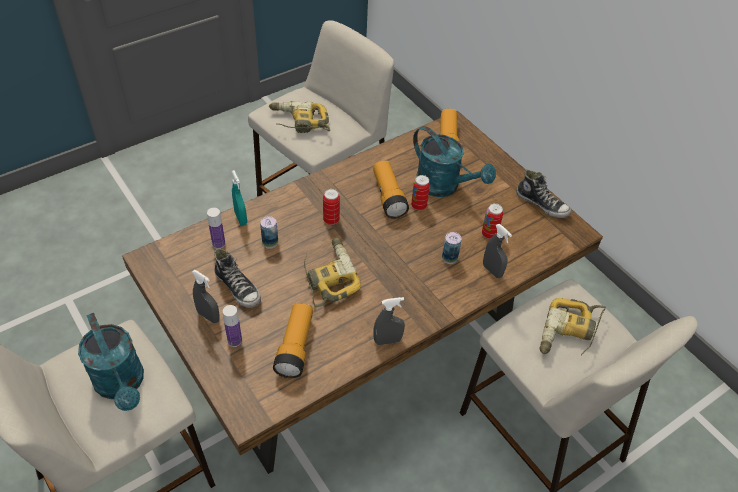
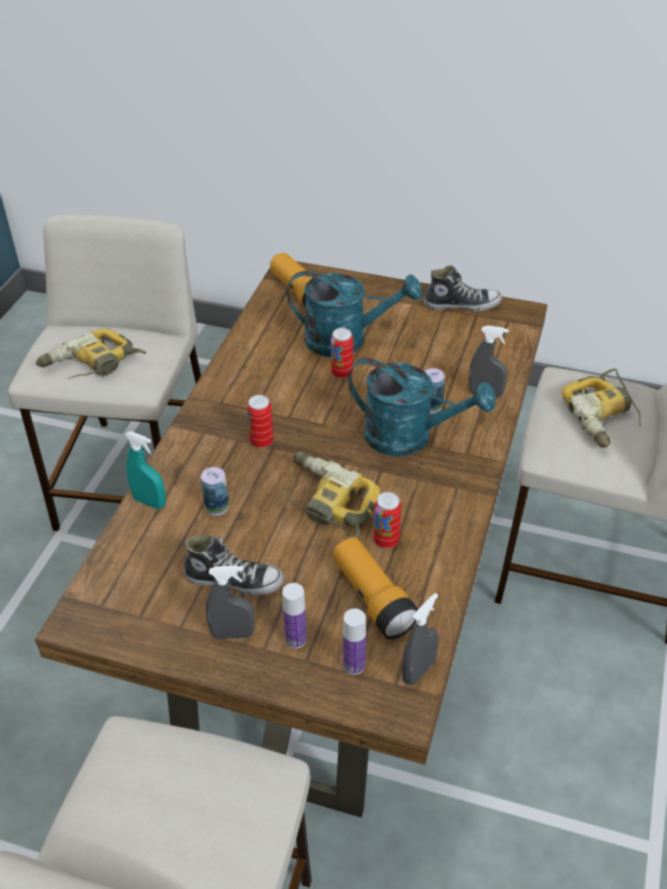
camera: 35 degrees left, 5 degrees down
turquoise watering can [78,313,144,411] -> turquoise watering can moved to [348,358,496,456]
bottle [207,208,225,249] -> bottle moved to [343,608,366,675]
flashlight [373,160,409,219] -> none
grey spray bottle [373,297,405,345] -> grey spray bottle moved to [402,593,439,685]
can [482,203,503,239] -> can moved to [373,492,401,548]

